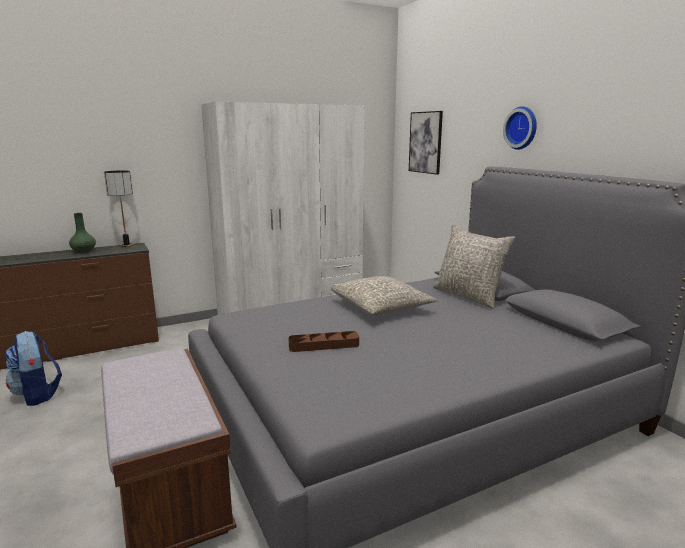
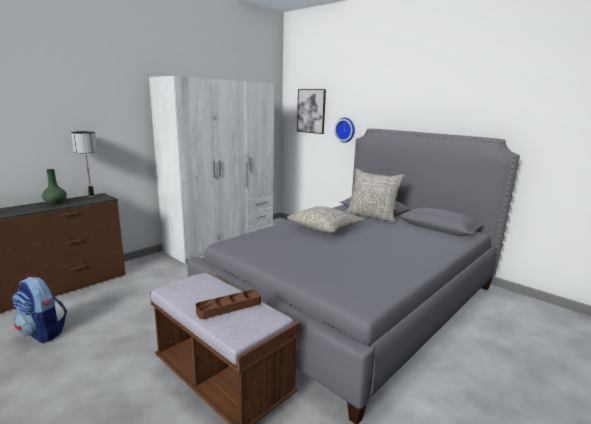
camera: 20 degrees left, 0 degrees up
brown tray [289,331,359,352] -> brown tray moved to [196,290,261,319]
wall clock [503,106,537,150] -> wall clock moved to [334,118,355,143]

